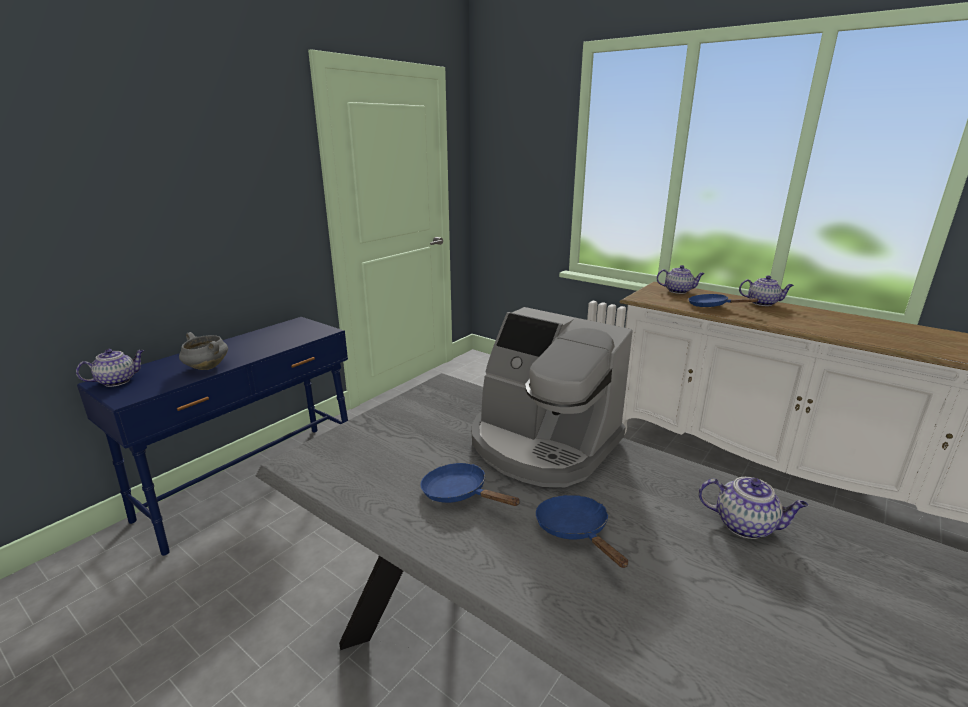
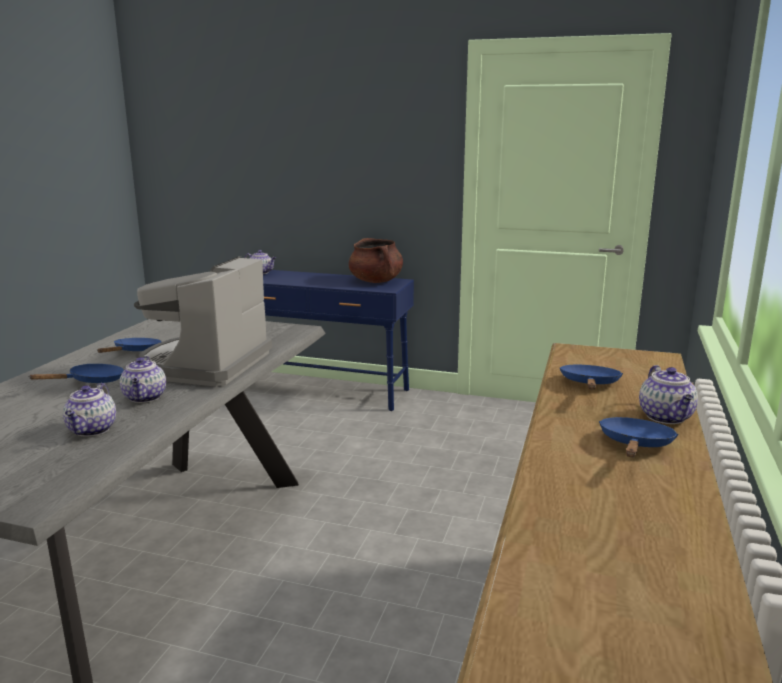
camera: 70 degrees right, 5 degrees down
grey cooking pot [179,332,228,370] -> none
teapot [657,265,705,294] -> teapot moved to [120,356,166,403]
none -> brown cooking pot [348,238,403,283]
none -> blue frying pan [599,417,678,457]

